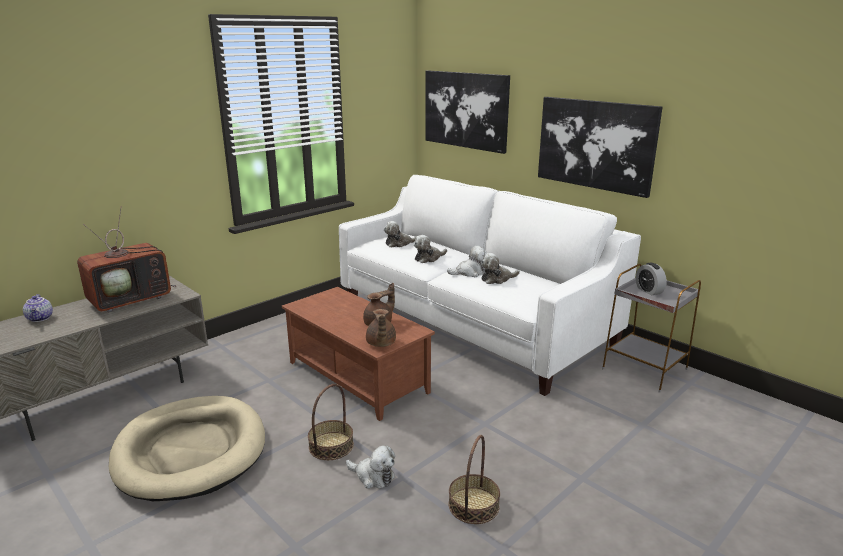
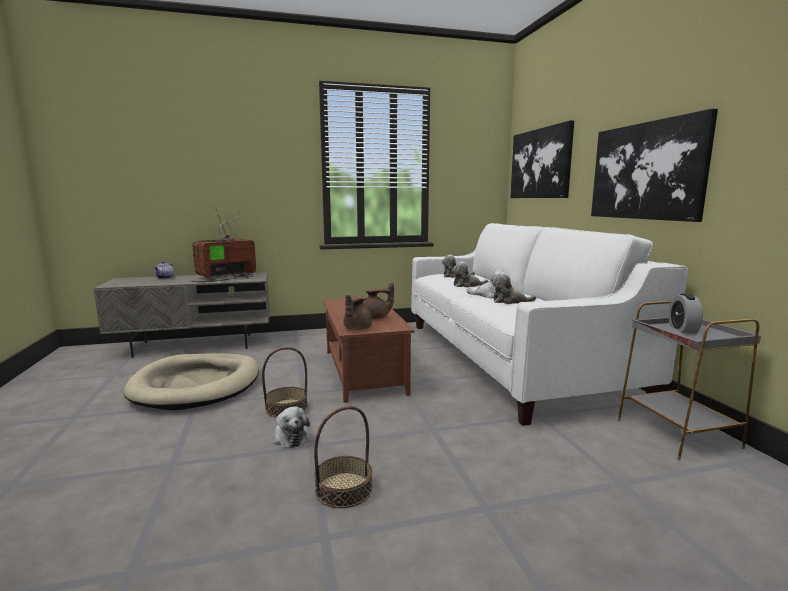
camera: 30 degrees right, 10 degrees down
television [77,207,176,313] -> television turned 150 degrees clockwise [191,210,256,282]

